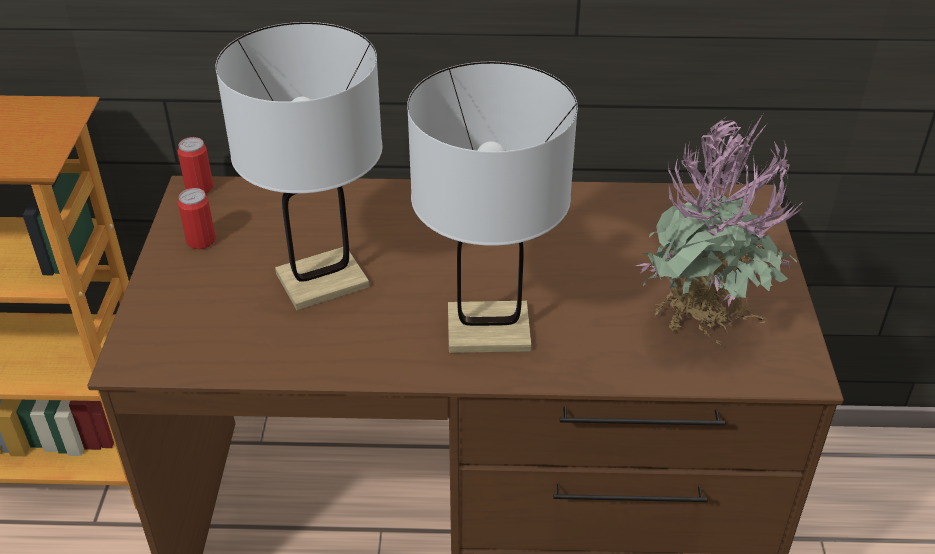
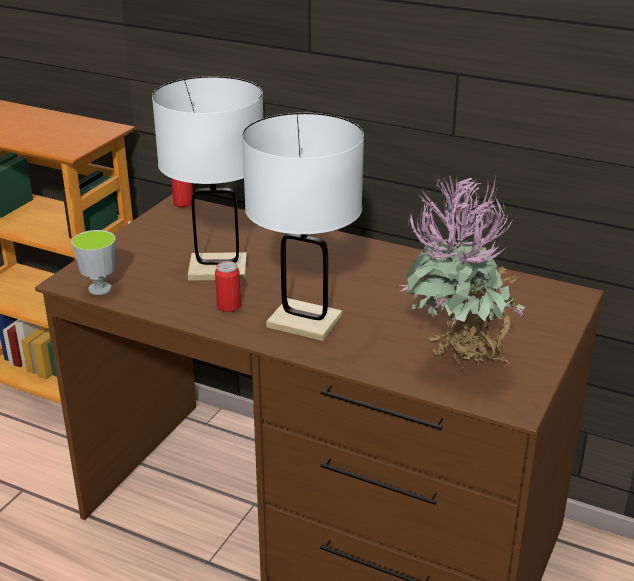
camera: 25 degrees right, 10 degrees down
can [178,188,216,249] -> can moved to [215,261,241,312]
none -> cup [72,230,116,295]

